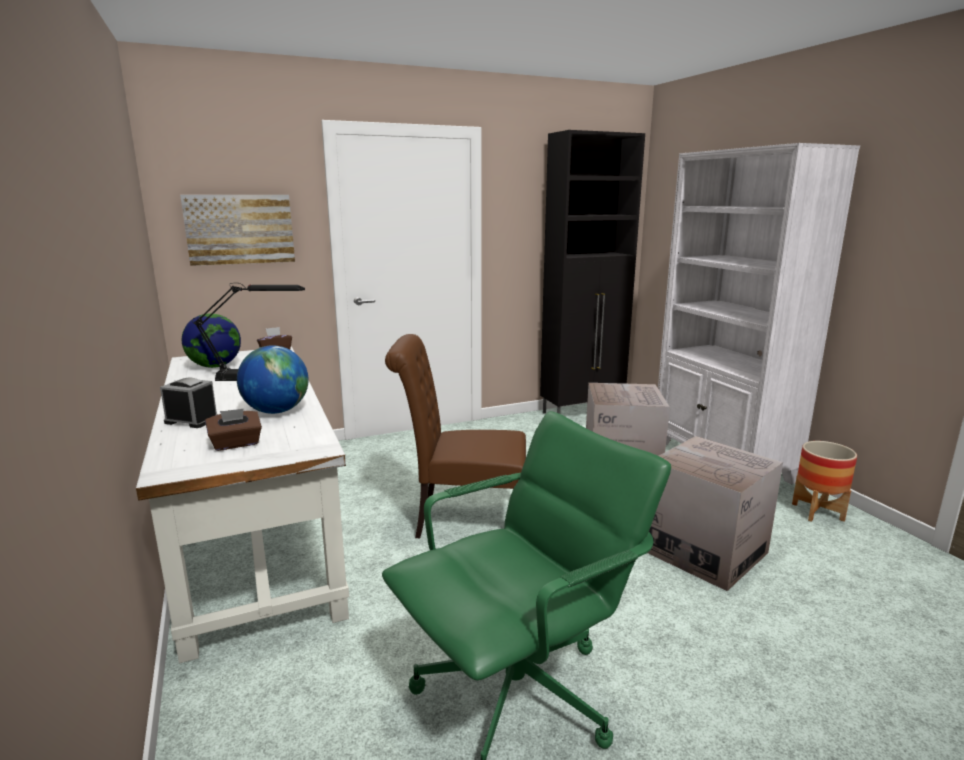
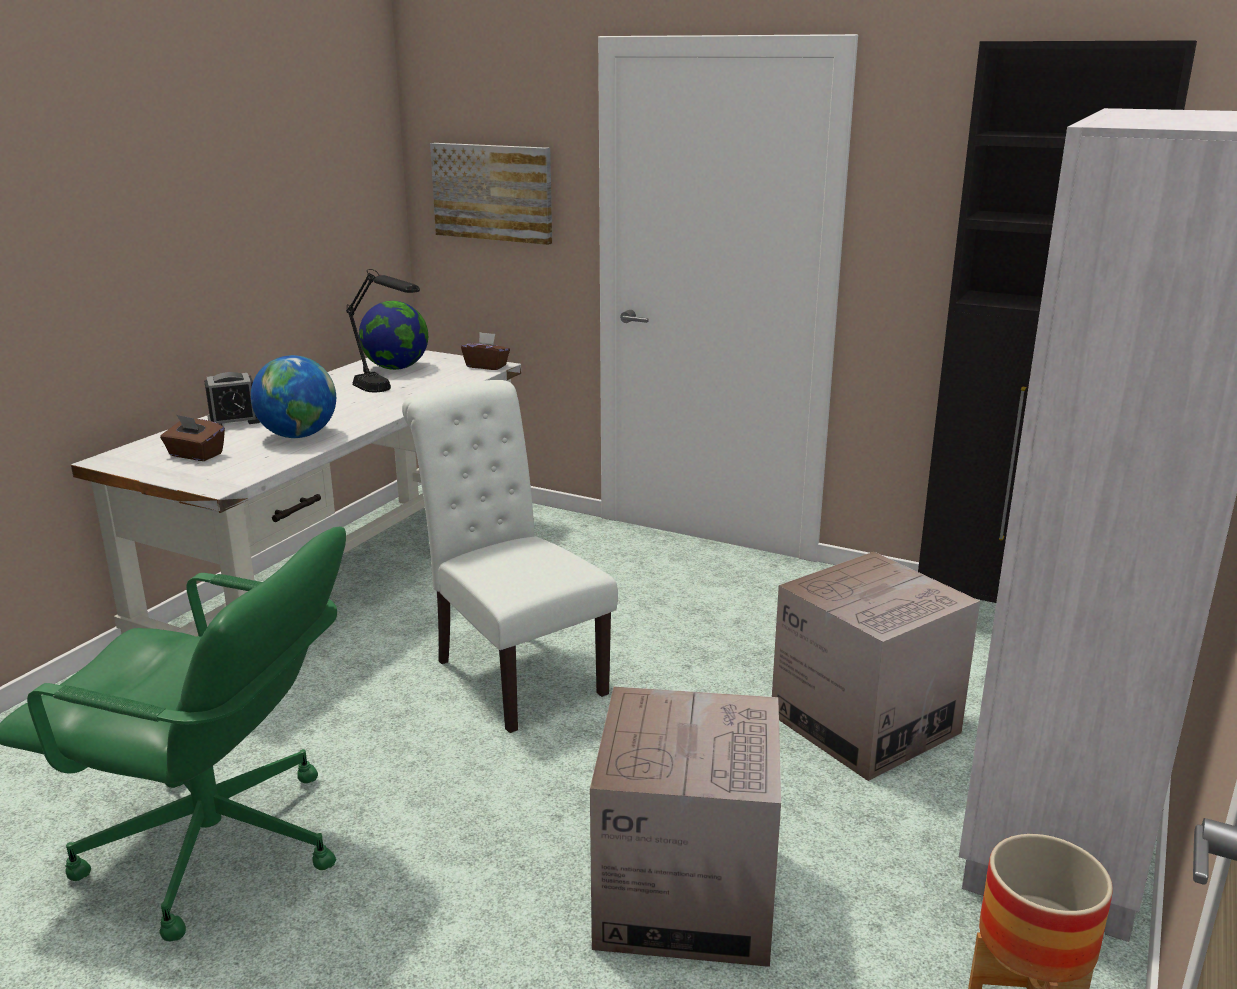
camera: 50 degrees right, 5 degrees up
alarm clock [160,378,219,428] -> alarm clock turned 90 degrees clockwise [204,372,260,426]
brown chair [385,334,526,538] -> white chair [402,380,618,733]

